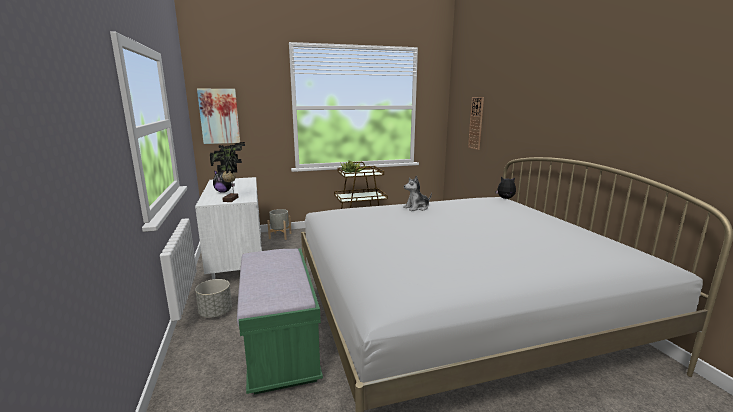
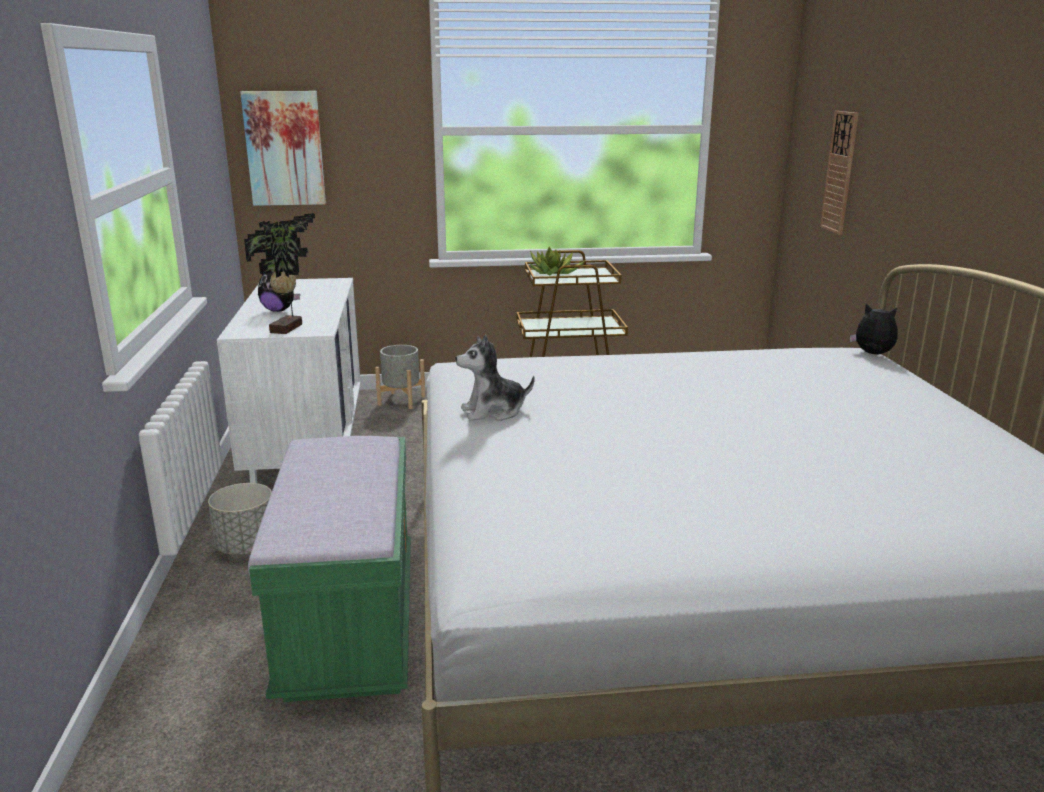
camera: 10 degrees right, 5 degrees up
plush toy [403,176,432,211] -> plush toy moved to [456,335,534,421]

